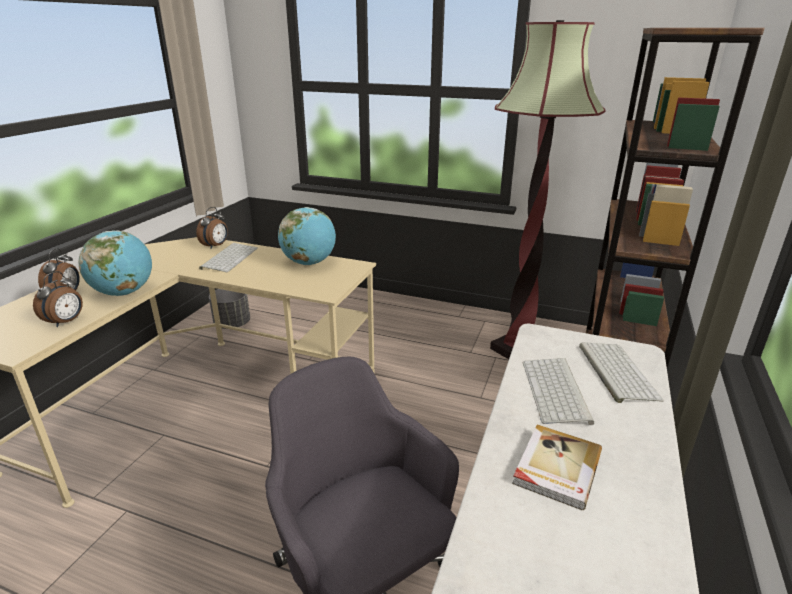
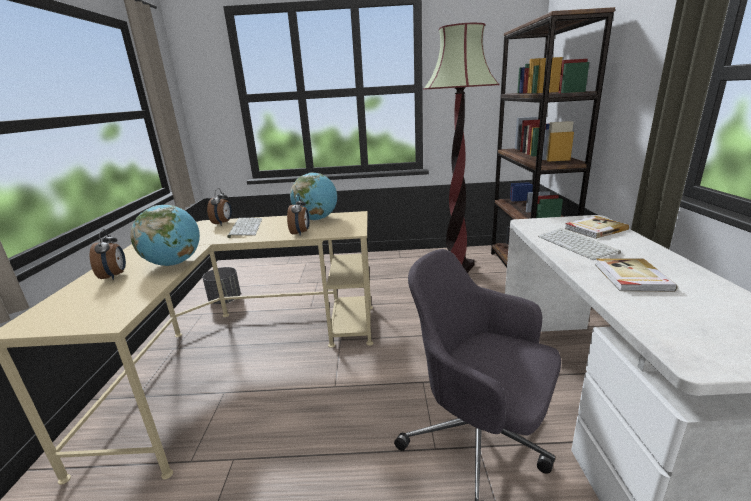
camera: 20 degrees left, 5 degrees down
alarm clock [33,271,83,327] -> alarm clock moved to [287,195,309,236]
keyboard [579,342,664,403] -> book [565,216,629,239]

